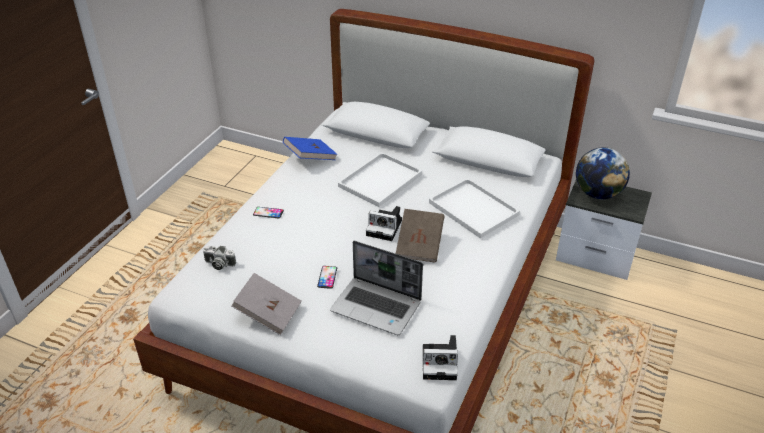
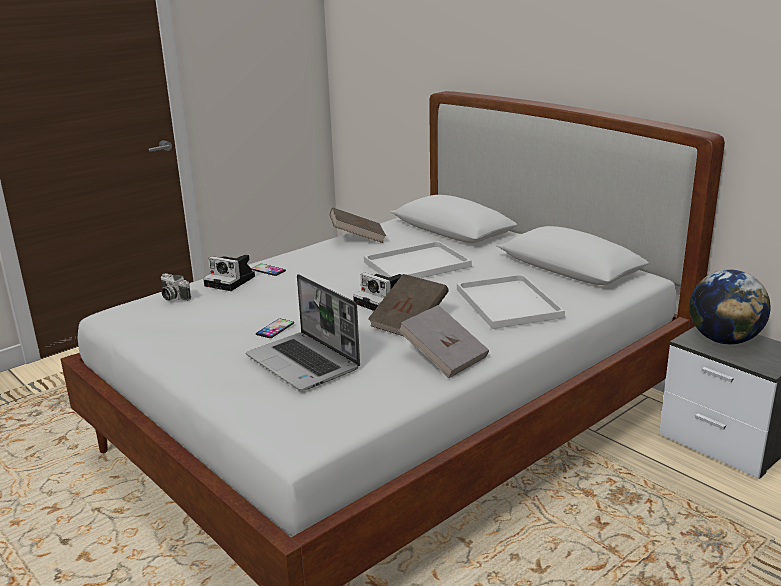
camera: 25 degrees right, 15 degrees down
grey book [231,273,301,335] -> grey book moved to [398,305,489,378]
blue book [283,137,337,160] -> brown book [330,207,386,243]
camera [423,335,458,380] -> camera moved to [203,255,255,291]

